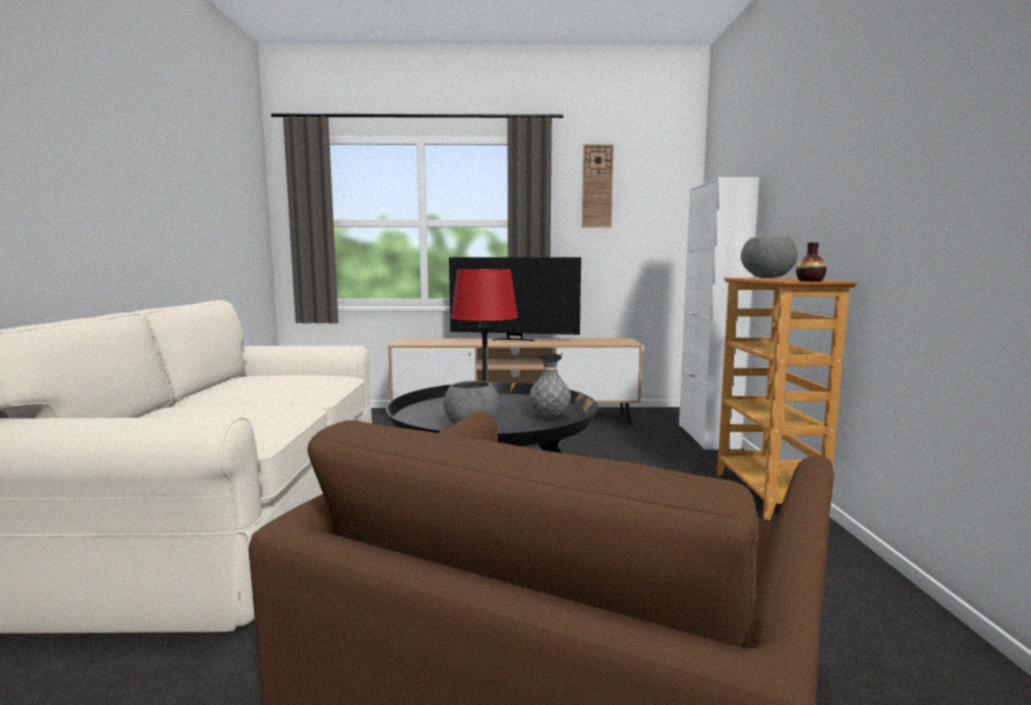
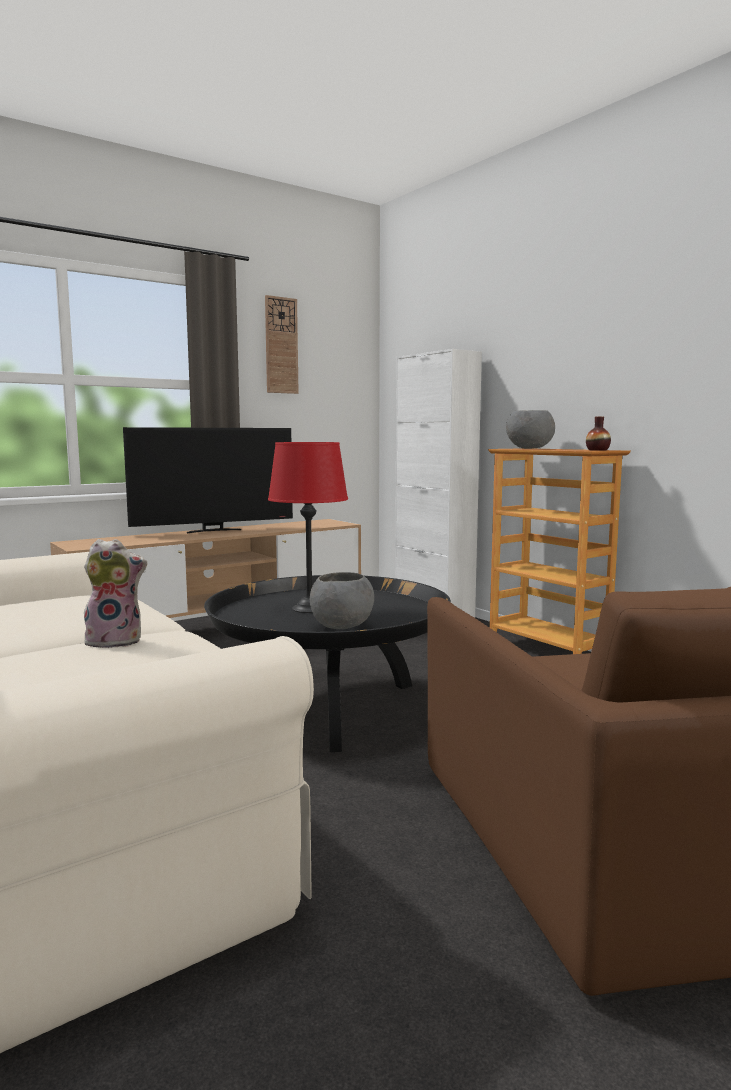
camera: 35 degrees left, 0 degrees up
grey vase [529,354,571,418] -> none
none -> plush toy [82,539,147,649]

